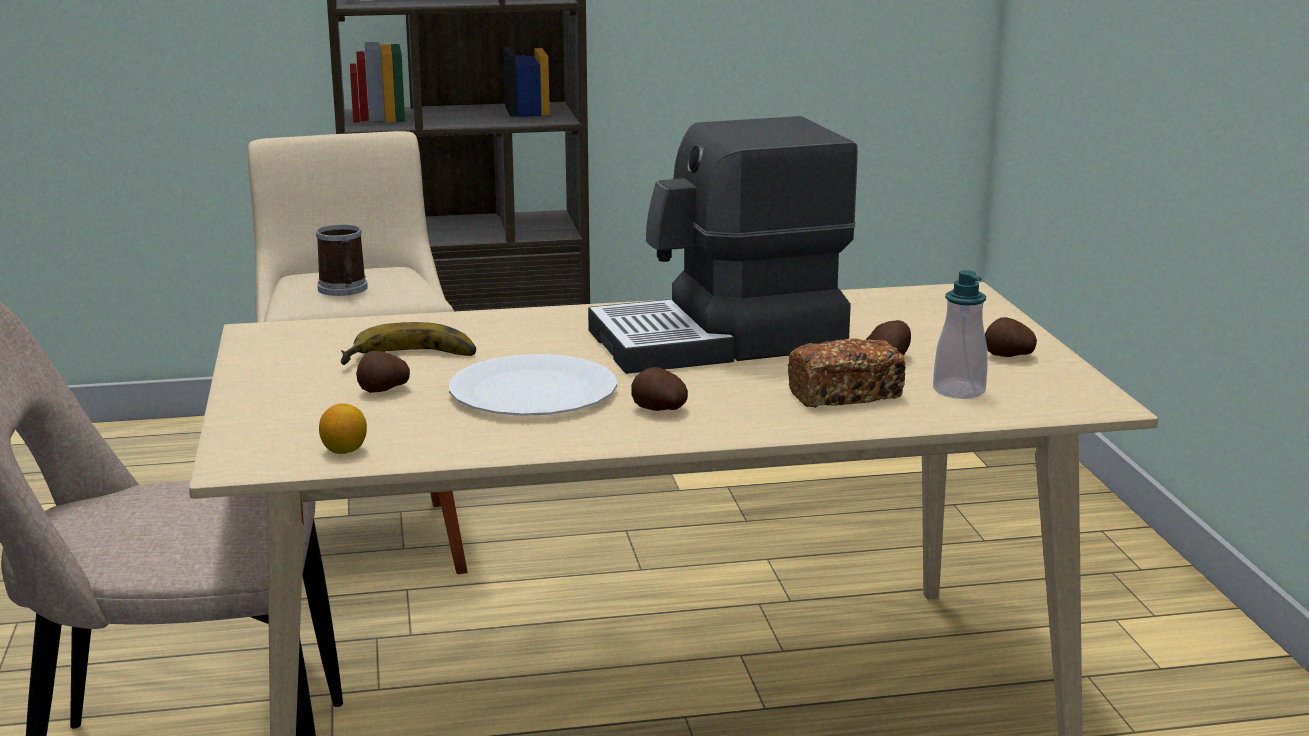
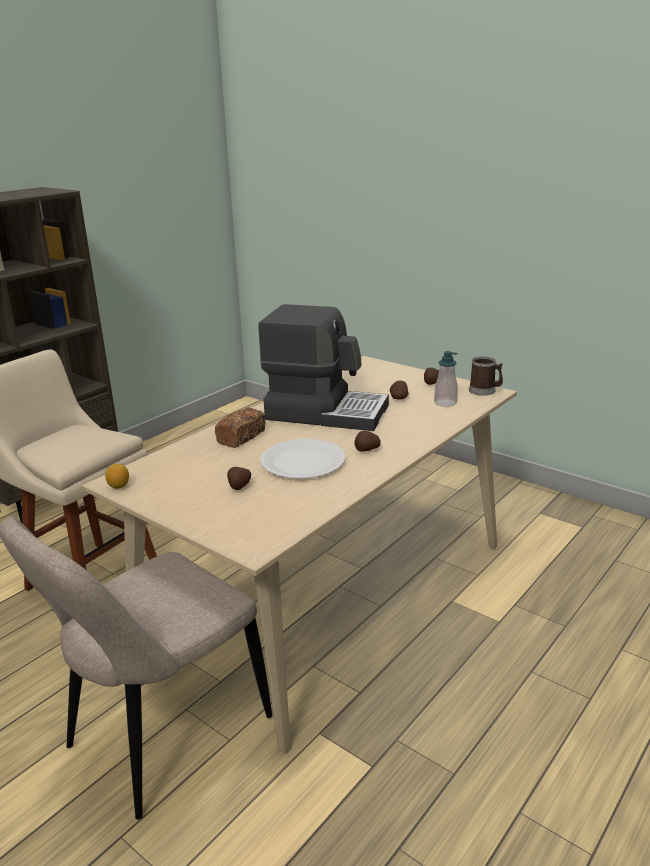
camera: 40 degrees left, 5 degrees up
mug [316,225,368,296] -> mug moved to [469,356,503,396]
lemon [319,403,367,454] -> lemon moved to [105,464,129,489]
banana [341,322,476,365] -> none
coffee machine [588,116,858,374] -> coffee machine turned 105 degrees counterclockwise [258,304,389,431]
bread [788,338,906,408] -> bread moved to [215,407,266,448]

